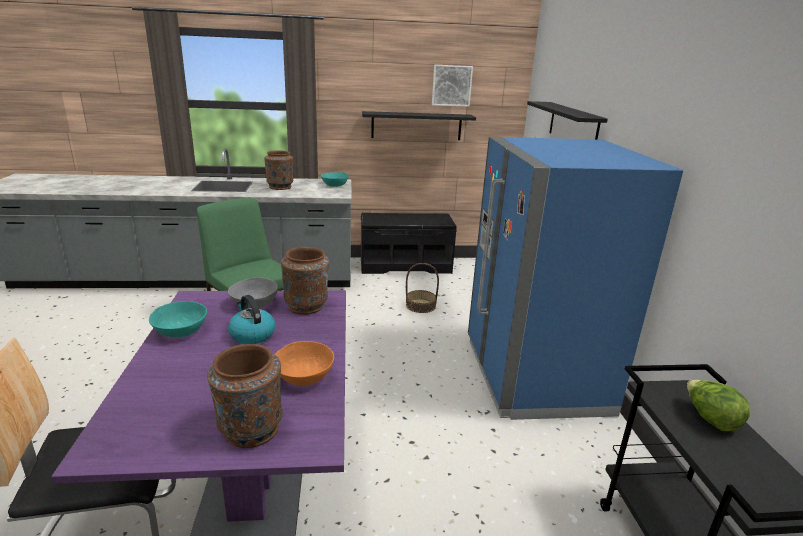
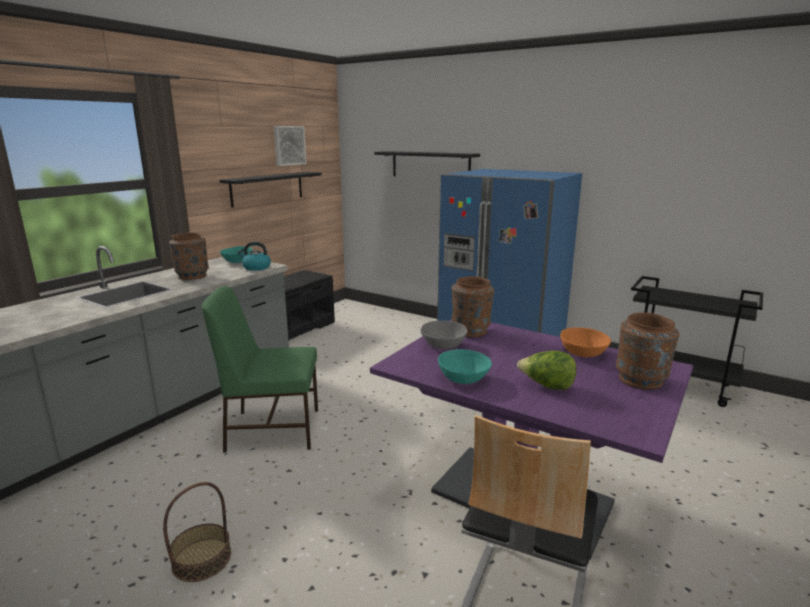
camera: 50 degrees left, 5 degrees down
kettle [228,295,275,344] -> kettle moved to [237,242,271,271]
basket [406,263,439,313] -> basket moved to [163,482,231,582]
lettuce [687,380,750,431] -> lettuce moved to [517,351,576,390]

